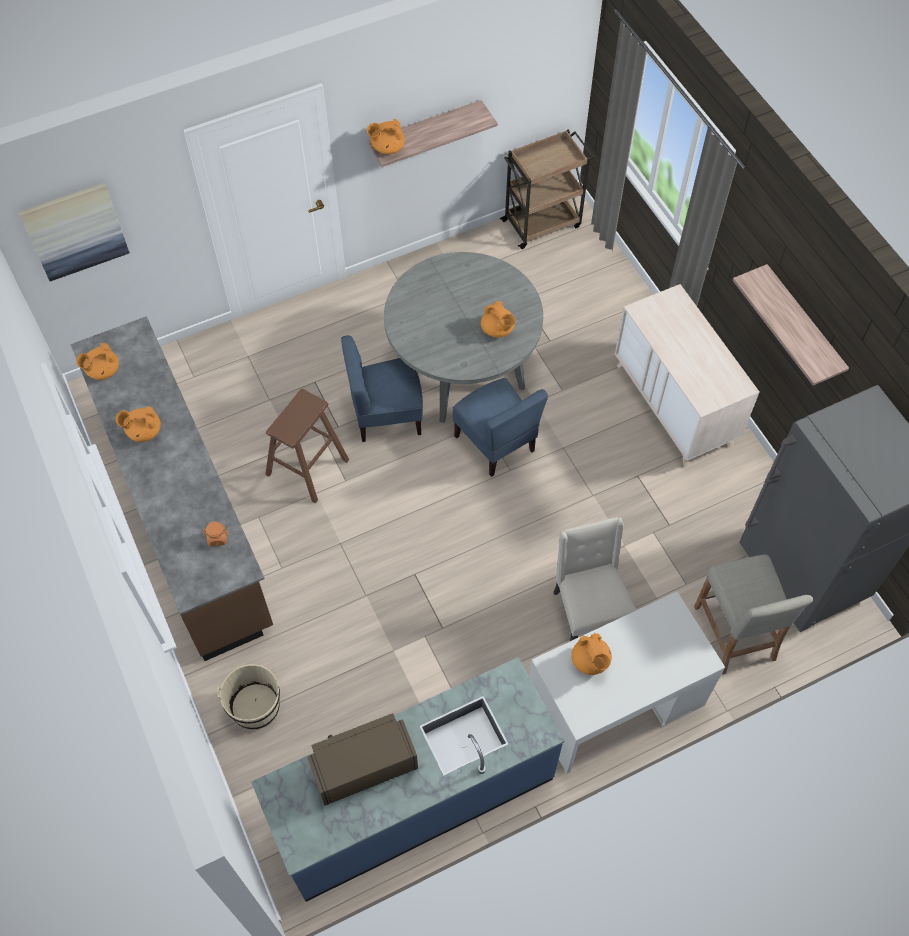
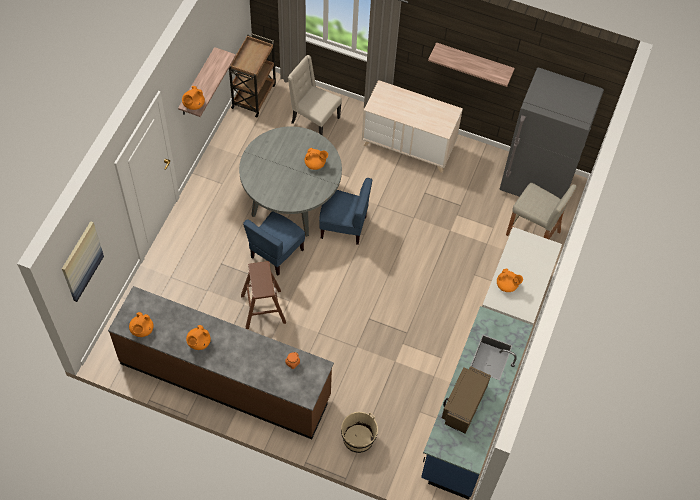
camera: 45 degrees left, 0 degrees up
beige chair [553,517,637,641] -> beige chair moved to [288,55,342,135]

